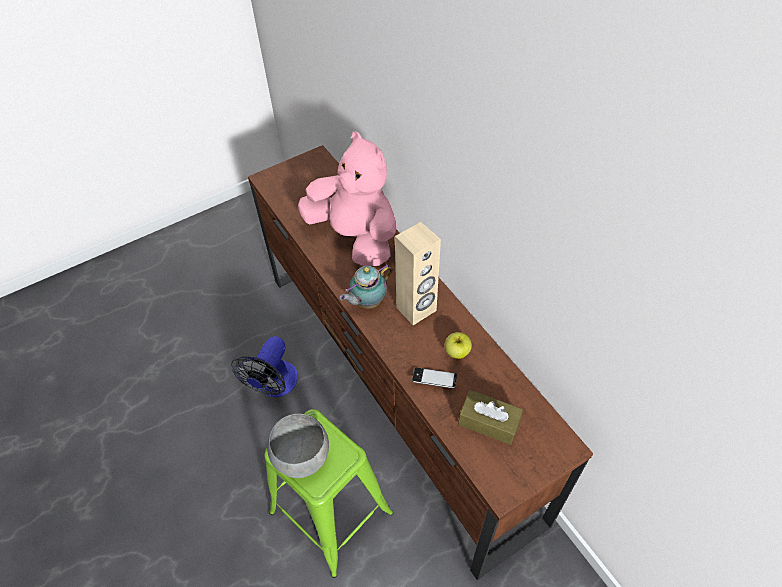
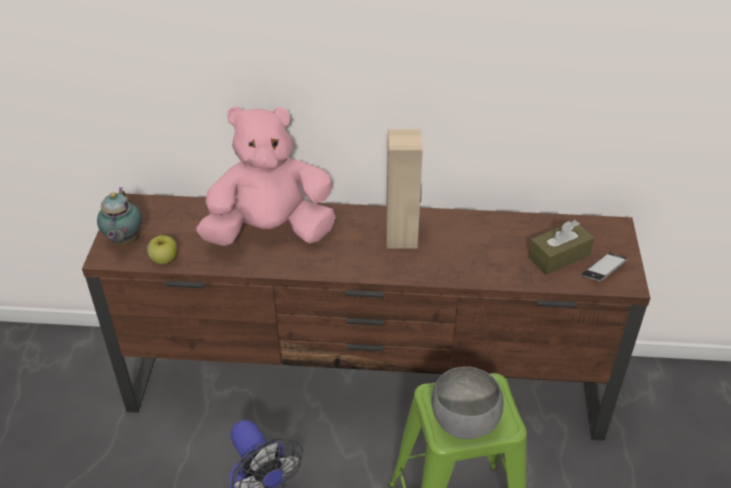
camera: 55 degrees left, 10 degrees down
teapot [340,264,393,309] -> teapot moved to [97,187,142,245]
phone [412,367,457,388] -> phone moved to [582,253,627,282]
apple [445,332,472,359] -> apple moved to [147,235,177,264]

